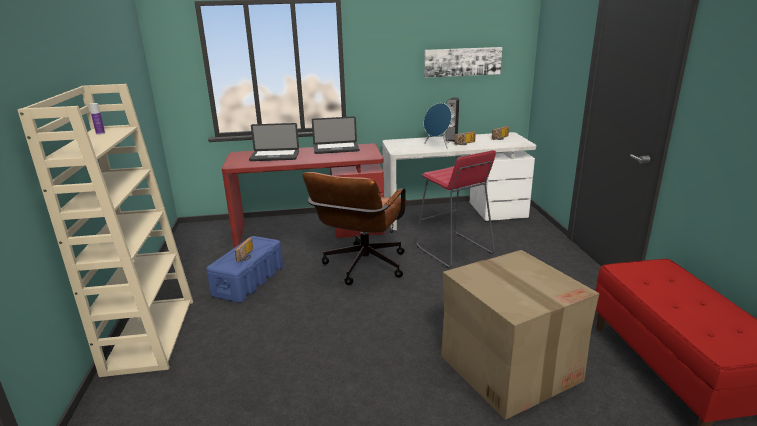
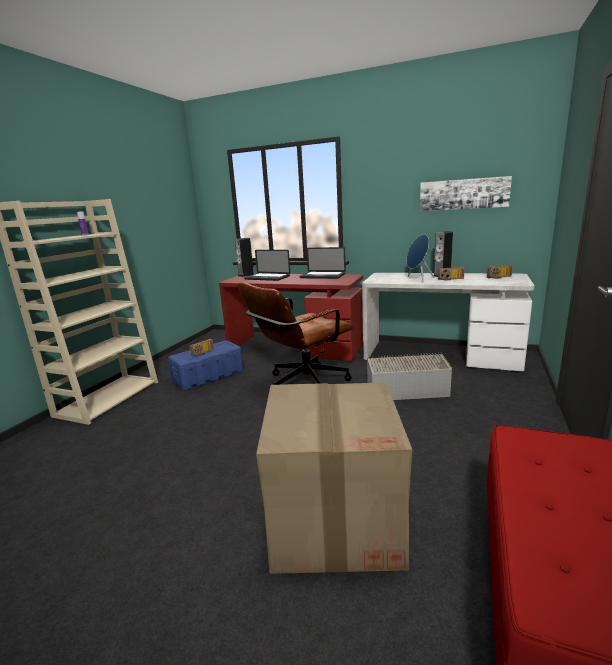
camera: 30 degrees right, 5 degrees down
red stool [416,150,496,268] -> grey storage box [367,353,452,400]
none -> speaker [235,238,254,277]

